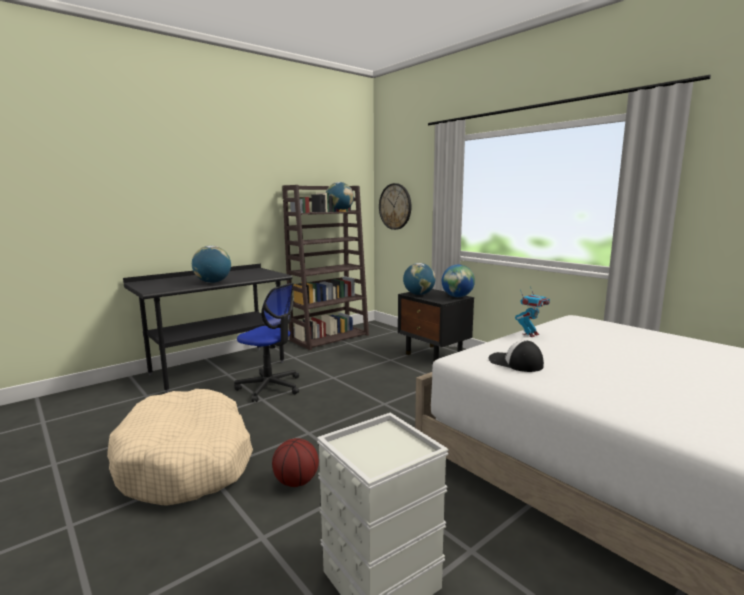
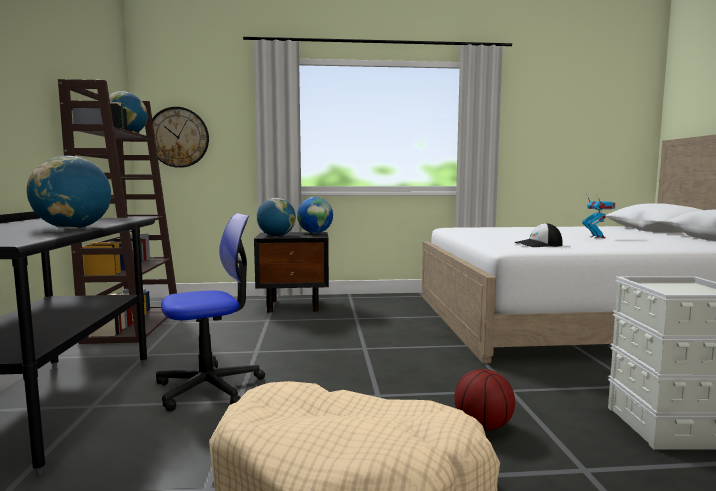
camera: 55 degrees left, 5 degrees down
toy robot [515,287,550,337] -> toy robot moved to [582,194,615,238]

